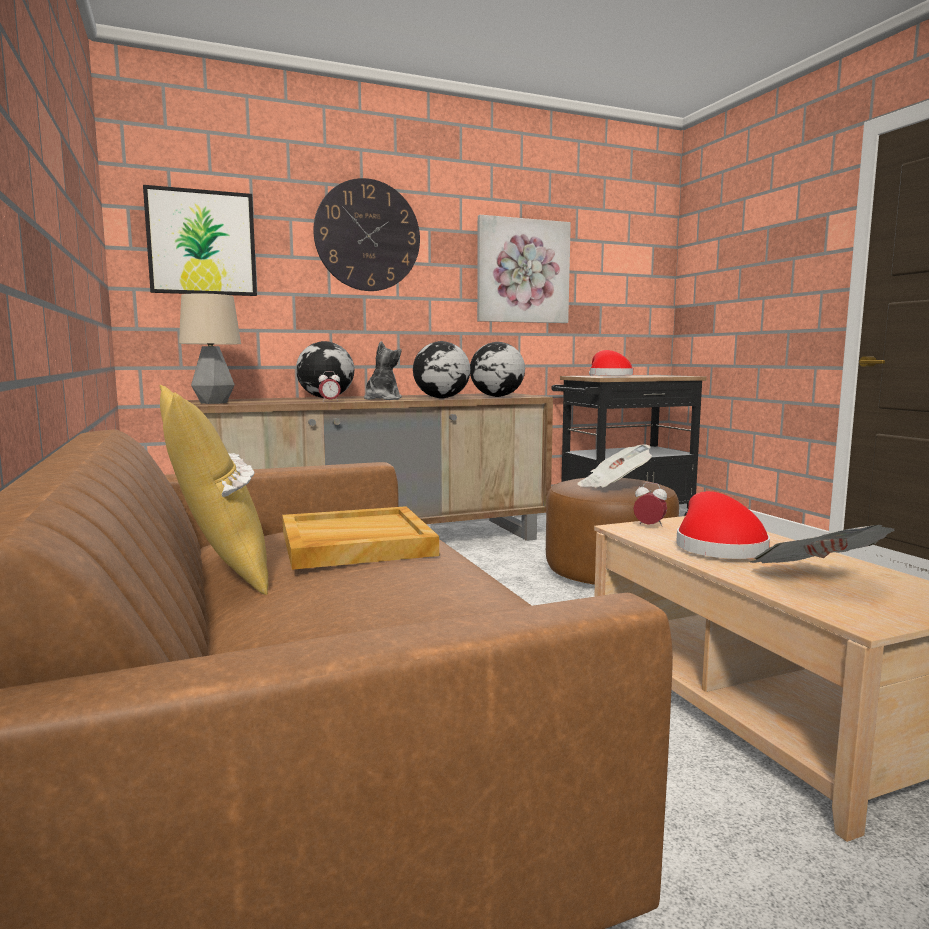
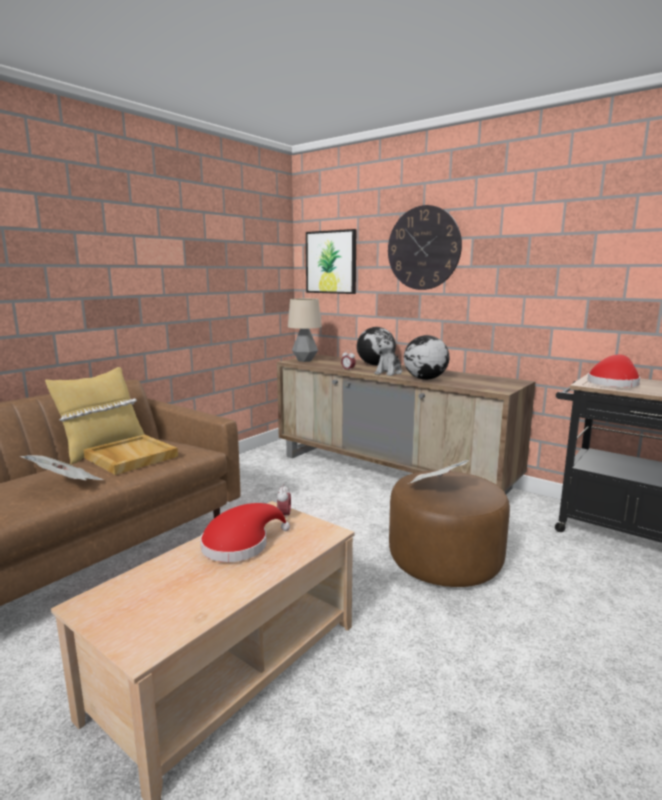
camera: 60 degrees right, 5 degrees up
plush toy [364,341,402,400] -> plush toy turned 135 degrees clockwise [374,332,402,376]
globe [470,342,525,397] -> none
picture [477,215,571,323] -> none
newspaper [750,525,894,563] -> newspaper moved to [20,455,104,480]

